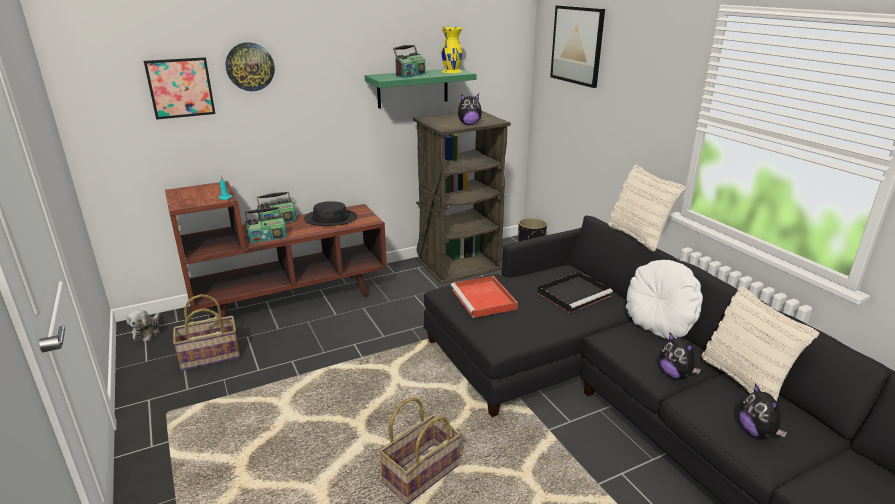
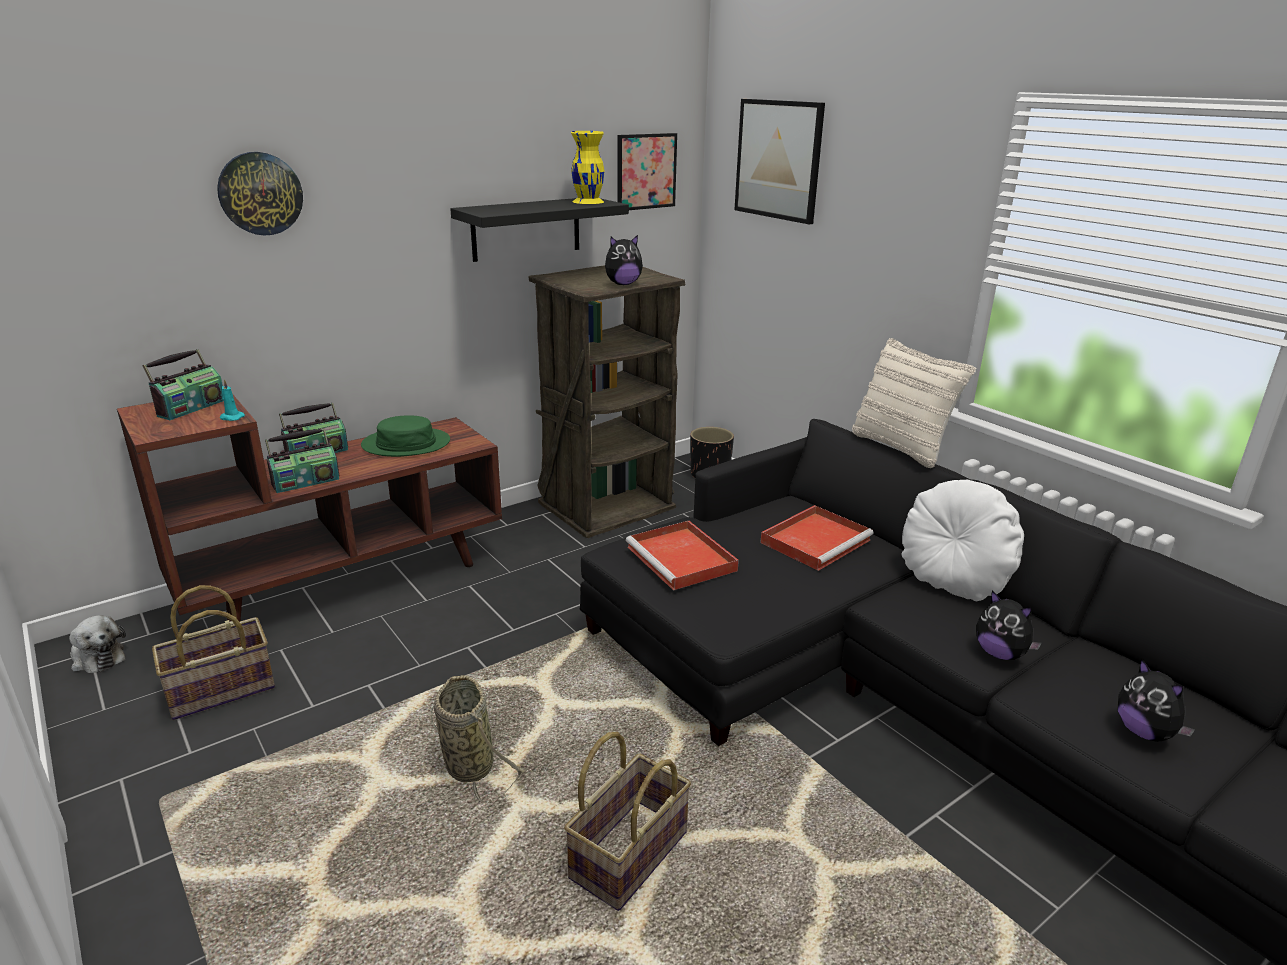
camera: 10 degrees left, 0 degrees up
plush toy [126,310,160,341] -> plush toy turned 45 degrees counterclockwise [69,615,126,673]
picture [144,57,215,120] -> picture moved to [617,133,677,210]
black hat [304,201,357,226] -> green hat [361,416,450,457]
green shelf [365,69,476,108] -> black shelf [450,198,629,262]
radio [393,45,425,78] -> radio moved to [142,349,224,420]
black tray [537,272,613,313] -> red tray [760,505,874,571]
beige pillow [701,286,819,402] -> none
none -> basket [430,675,525,804]

